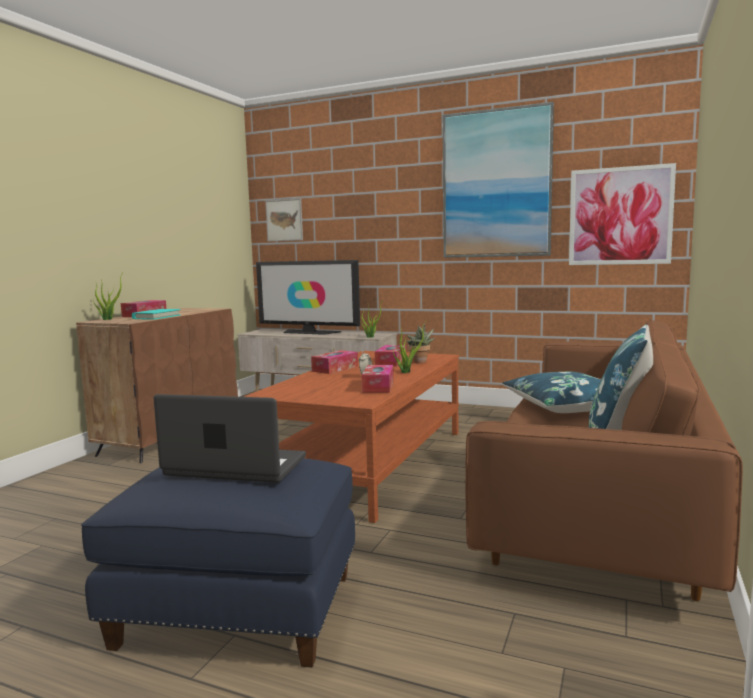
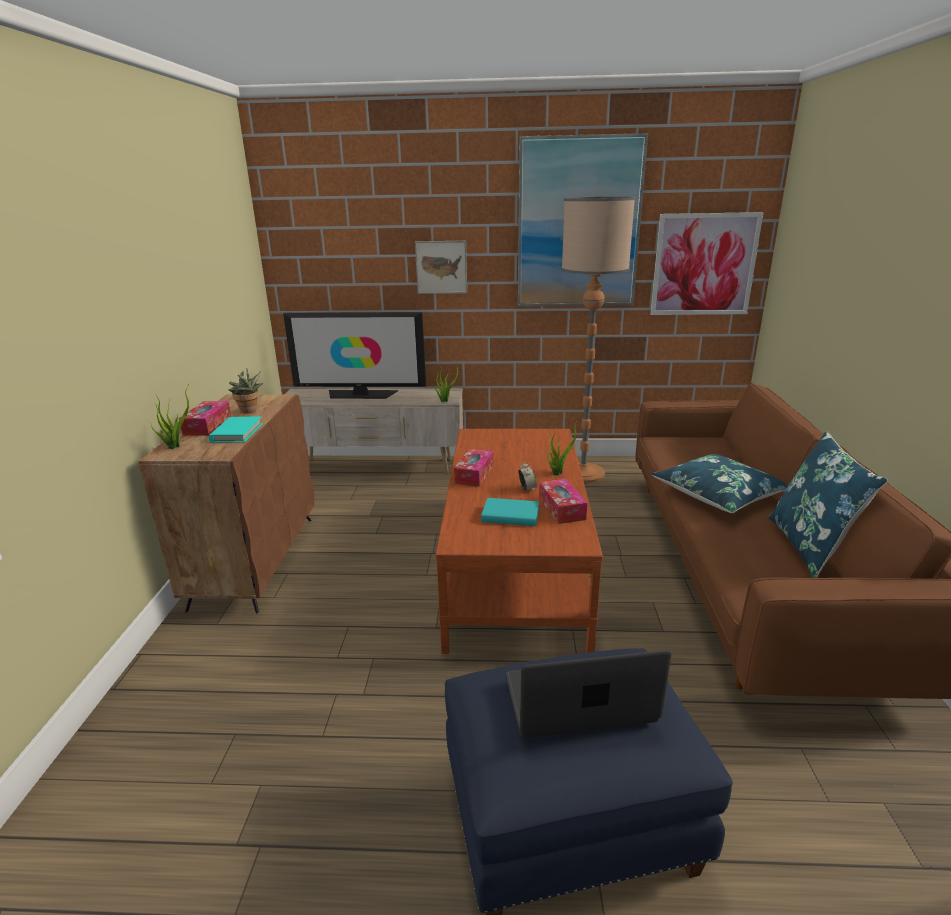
camera: 20 degrees left, 15 degrees up
picture [265,198,303,242] -> picture moved to [415,241,467,294]
tissue box [375,345,406,367] -> none
potted plant [406,324,435,363] -> potted plant moved to [229,368,263,413]
none -> turquoise book [481,498,539,526]
none -> floor lamp [561,197,636,483]

